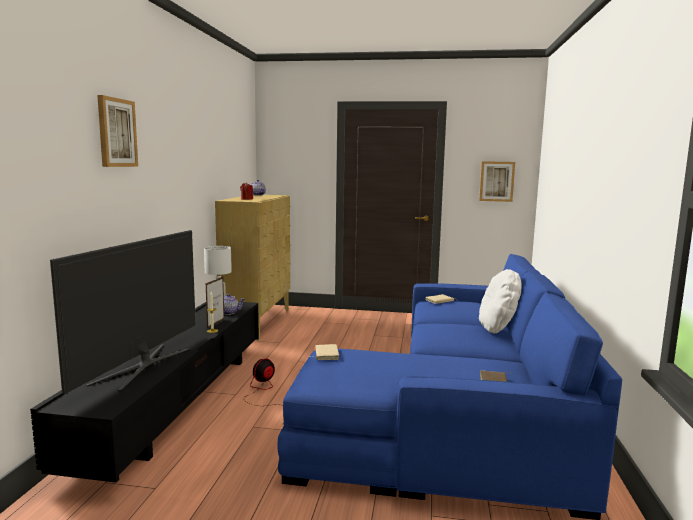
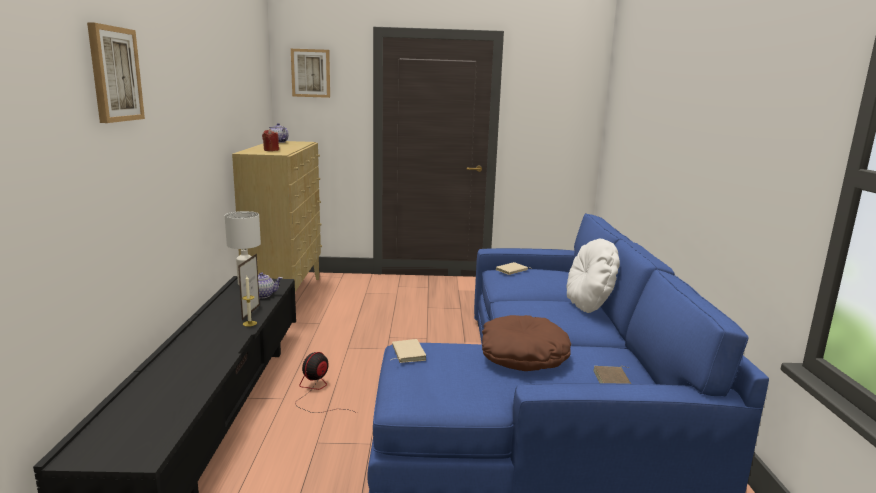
camera: 10 degrees left, 5 degrees up
television [50,230,196,394] -> none
picture [479,161,515,202] -> picture moved to [291,49,330,98]
none -> brown pillow [482,315,571,371]

